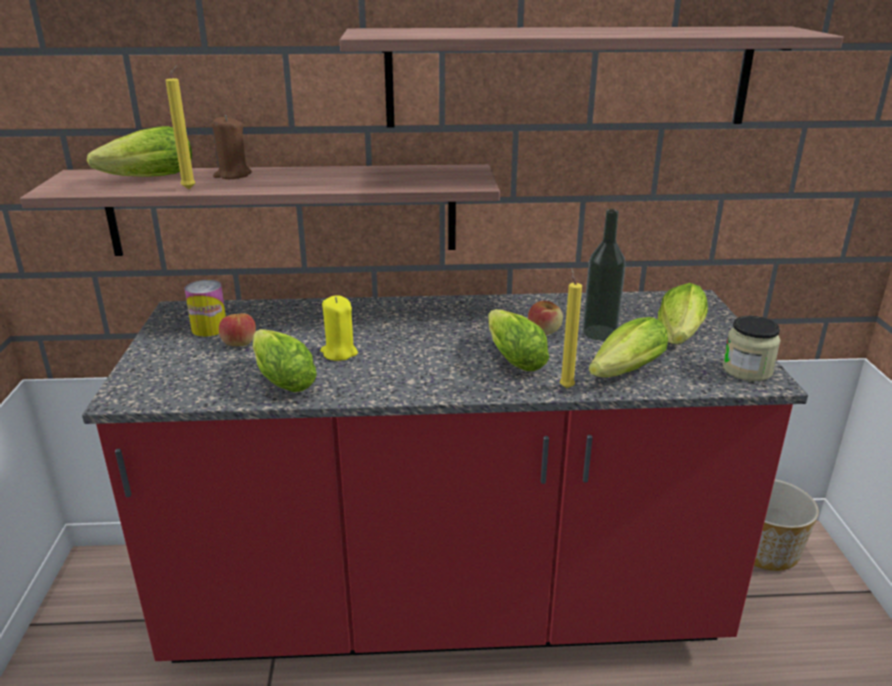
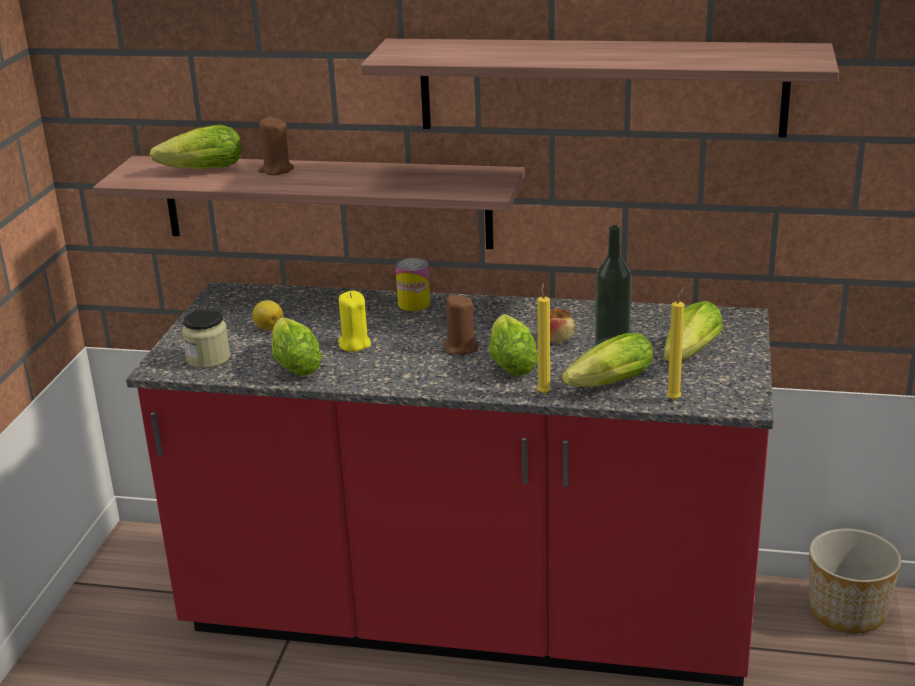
camera: 15 degrees right, 0 degrees up
yellow candle [165,65,196,189] -> yellow candle moved to [666,288,684,400]
can [185,280,226,337] -> can moved to [395,258,430,311]
apple [219,313,256,346] -> lemon [252,300,283,331]
jar [723,316,781,381] -> jar moved to [182,309,230,368]
none -> brown candle [443,295,479,355]

